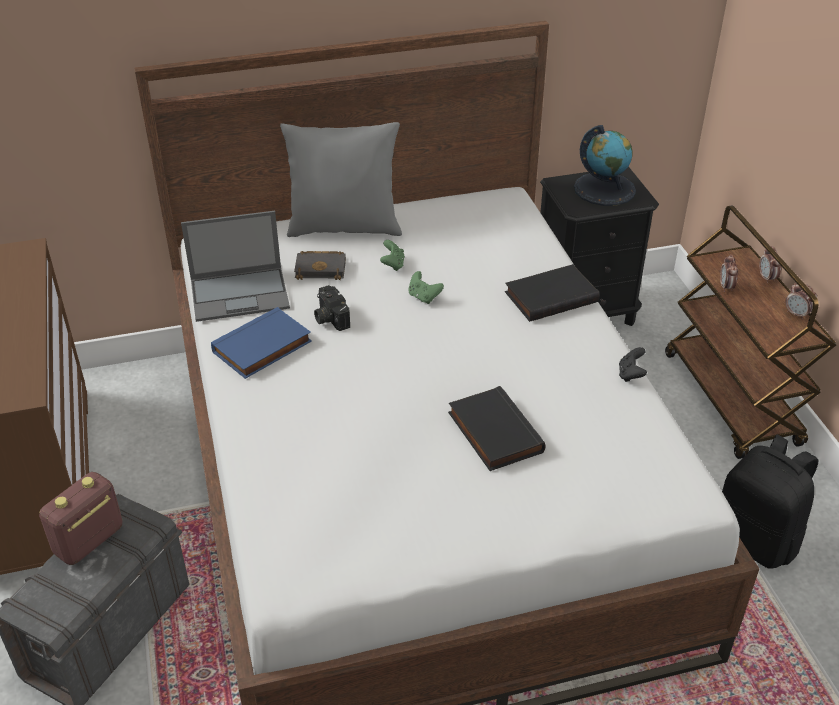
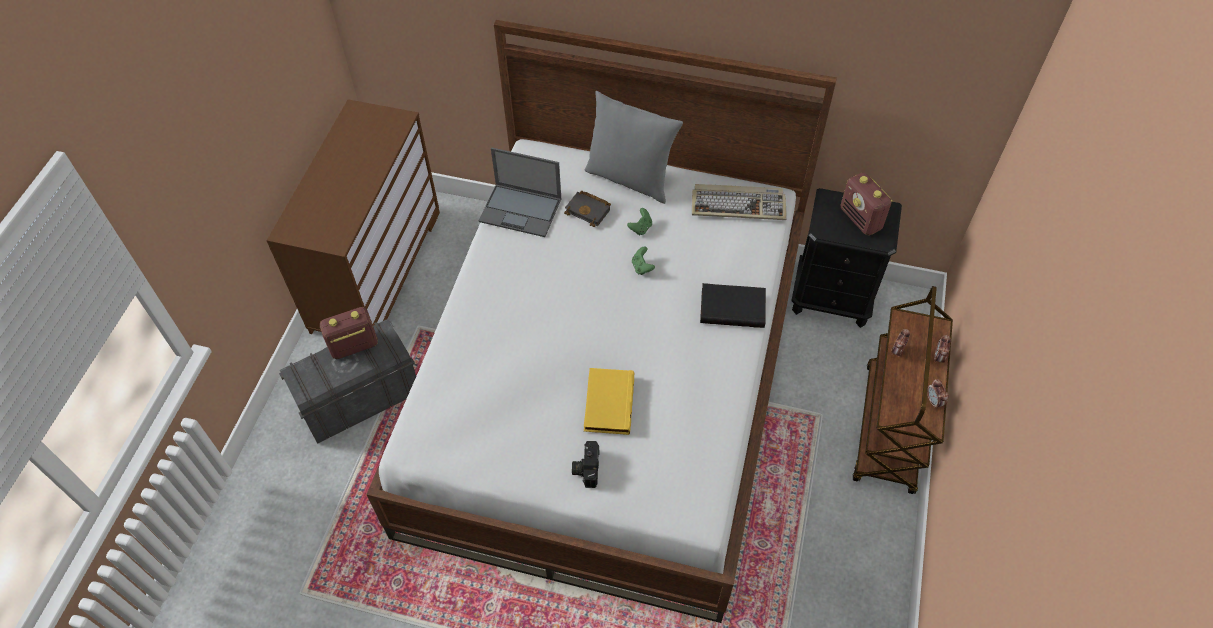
camera: 30 degrees right, 15 degrees up
blue book [211,307,312,379] -> none
camera [314,285,350,331] -> camera moved to [572,441,600,488]
black book [448,386,546,471] -> yellow book [584,368,634,435]
globe [574,125,636,206] -> radio [841,173,892,235]
black game controller [619,347,647,382] -> none
black backpack [722,435,818,569] -> none
none -> keyboard [692,184,787,220]

